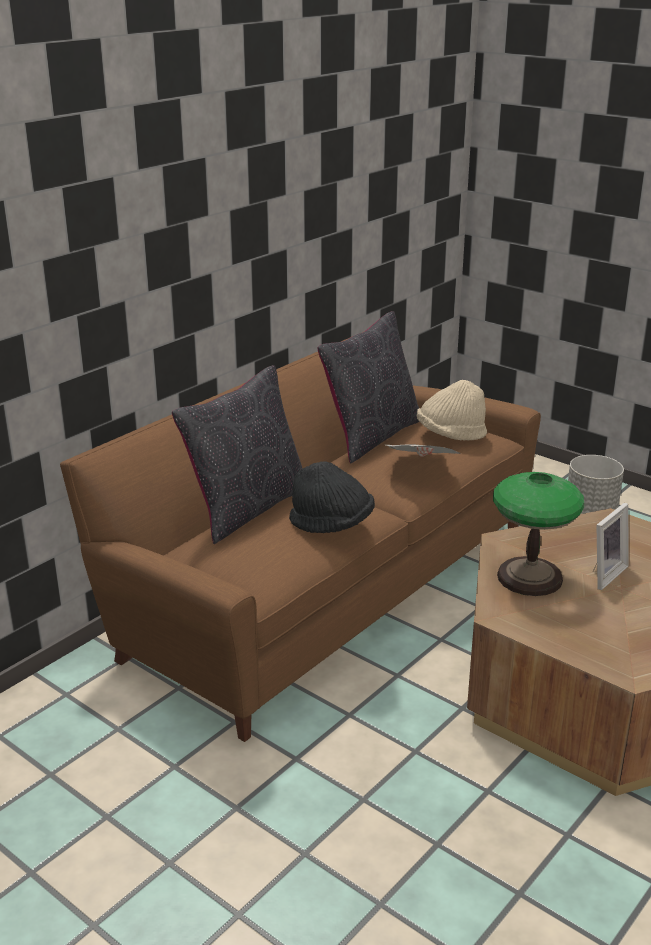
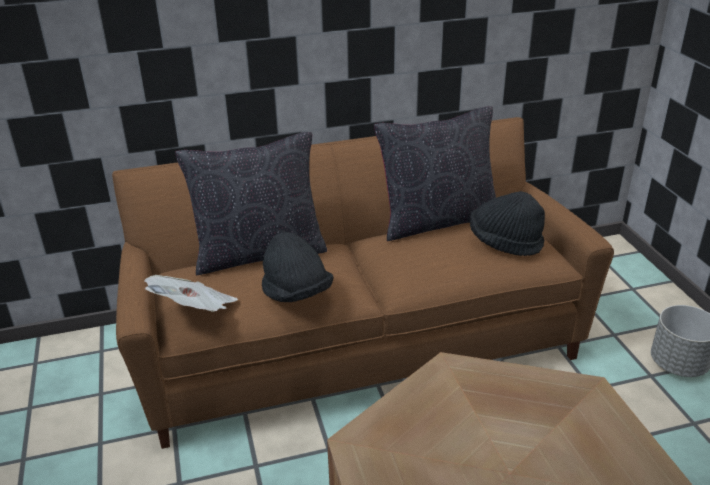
camera: 35 degrees right, 5 degrees up
newspaper [386,444,461,457] -> newspaper moved to [145,275,238,312]
beige hat [417,380,487,441] -> black hat [470,191,545,256]
table lamp [493,472,584,596] -> none
picture frame [593,503,629,590] -> none

